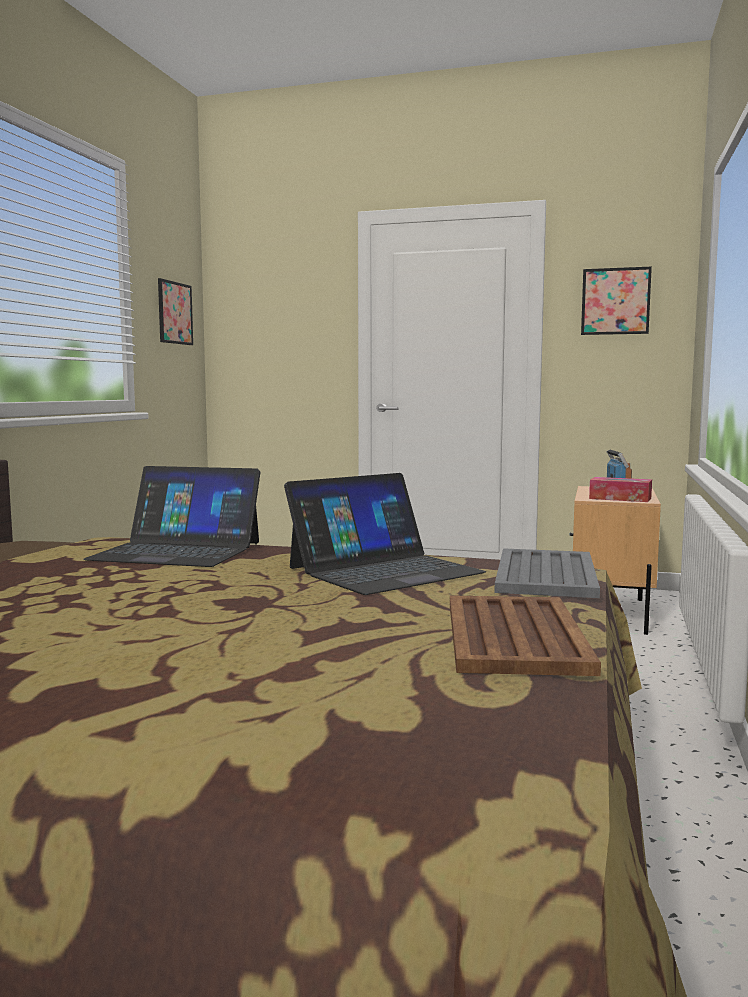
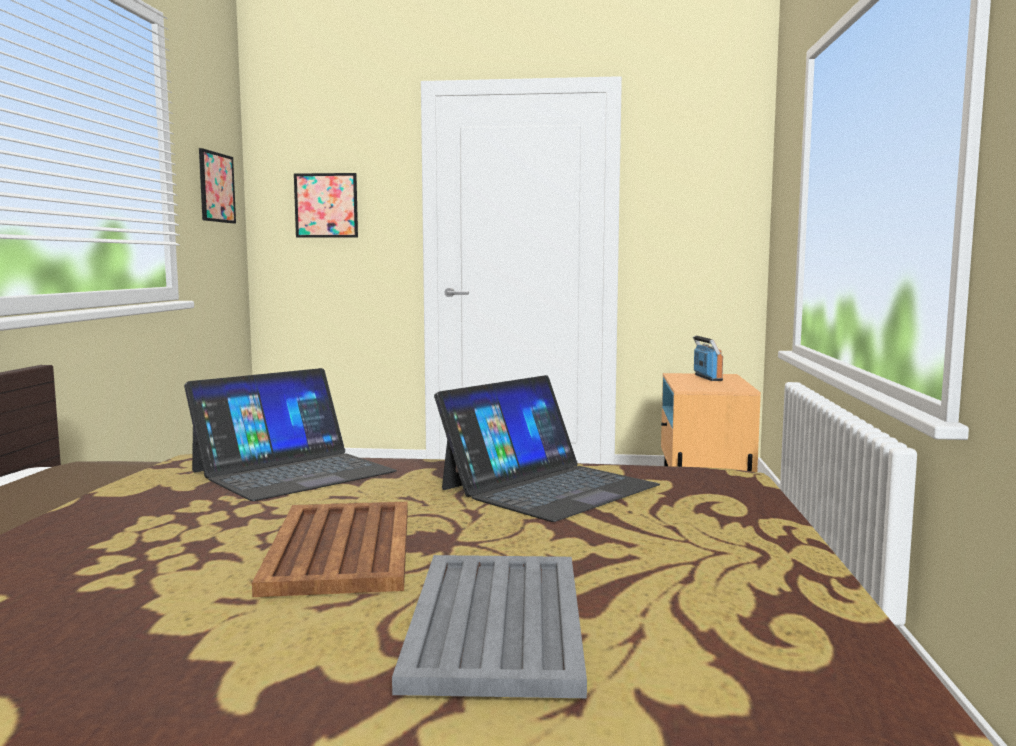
camera: 10 degrees left, 0 degrees up
laptop [83,466,261,567] -> laptop turned 45 degrees counterclockwise [184,368,397,501]
brown tray [450,595,601,676] -> brown tray moved to [252,502,408,597]
grey tray [494,548,600,598] -> grey tray moved to [392,555,587,698]
picture [581,267,652,335] -> picture moved to [294,173,358,238]
tissue box [589,477,652,502] -> none

